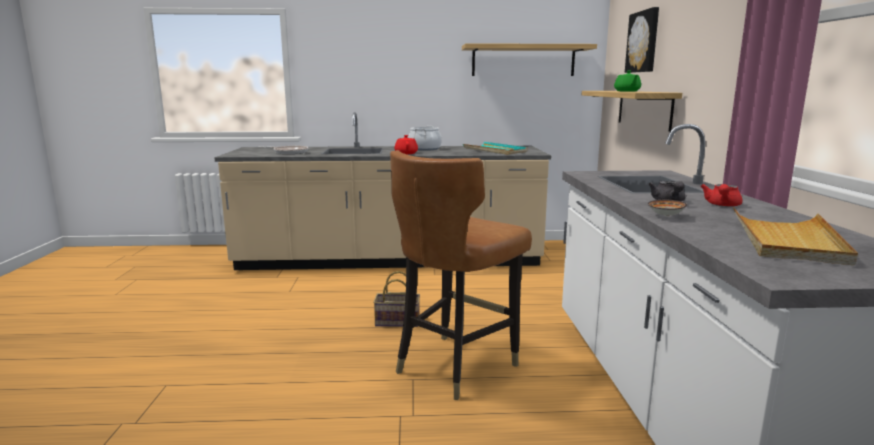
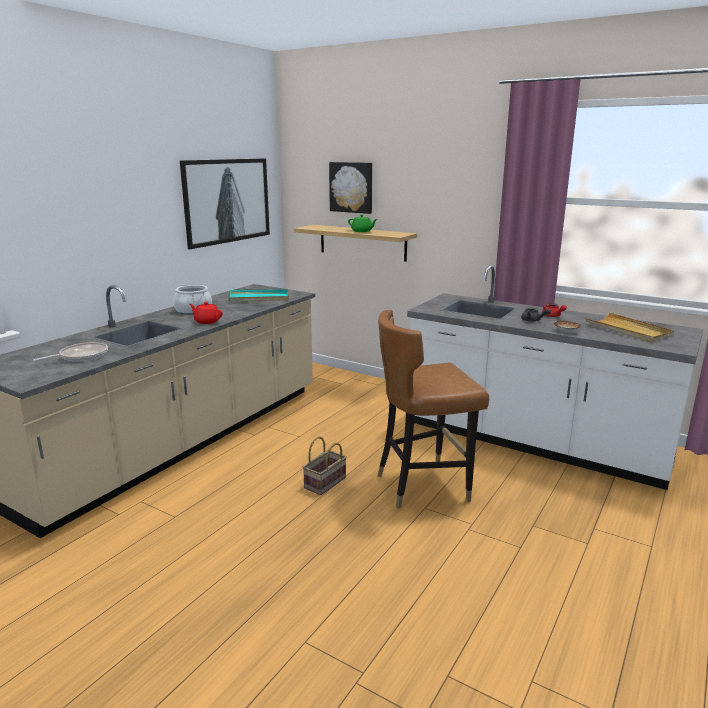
camera: 55 degrees left, 5 degrees up
brown chair [390,150,532,400] -> brown chair turned 90 degrees clockwise [377,310,489,509]
shelf [462,43,597,76] -> picture [180,158,270,249]

